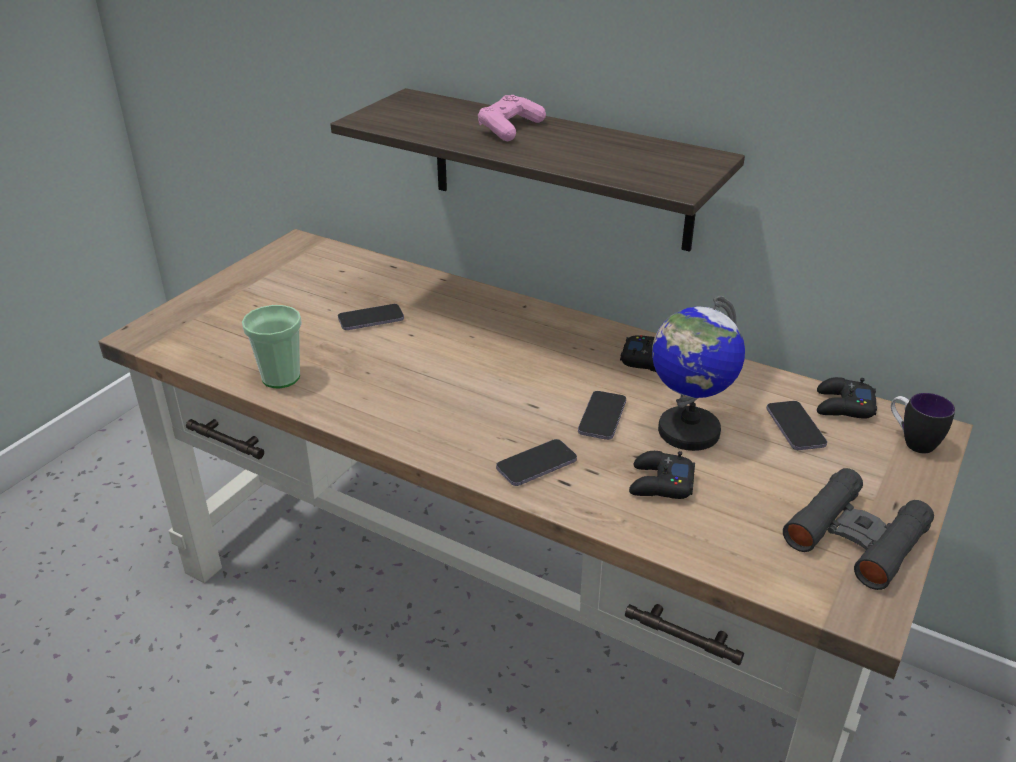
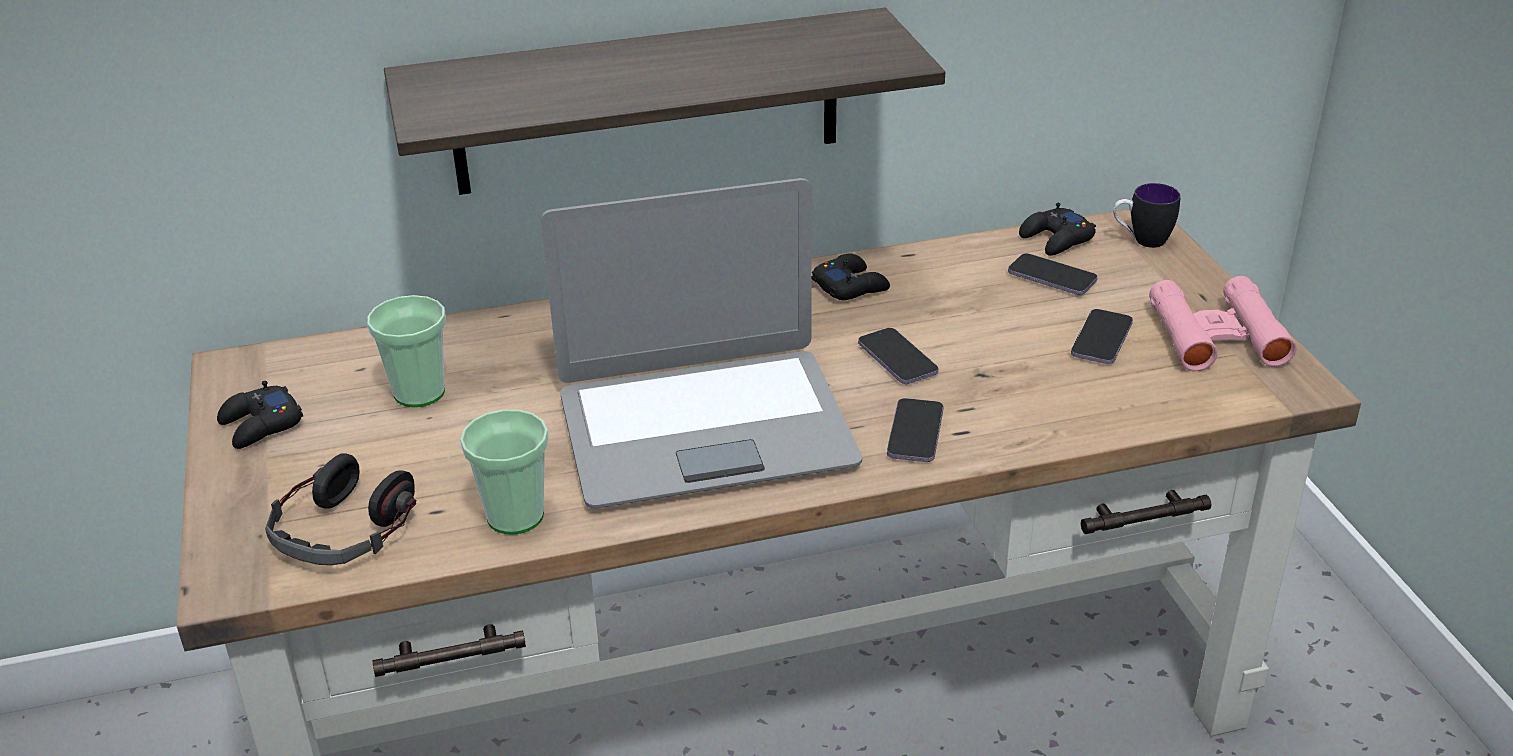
camera: 45 degrees left, 0 degrees up
phone [338,304,404,330] -> phone moved to [1071,309,1133,364]
pink game controller [478,95,546,141] -> none
black game controller [629,451,695,499] -> black game controller moved to [217,381,303,449]
globe [652,295,745,451] -> none
black binoculars [783,468,934,590] -> pink binoculars [1149,276,1297,371]
none -> headphones [265,453,417,565]
none -> cup [367,295,446,407]
none -> laptop [541,178,862,508]

